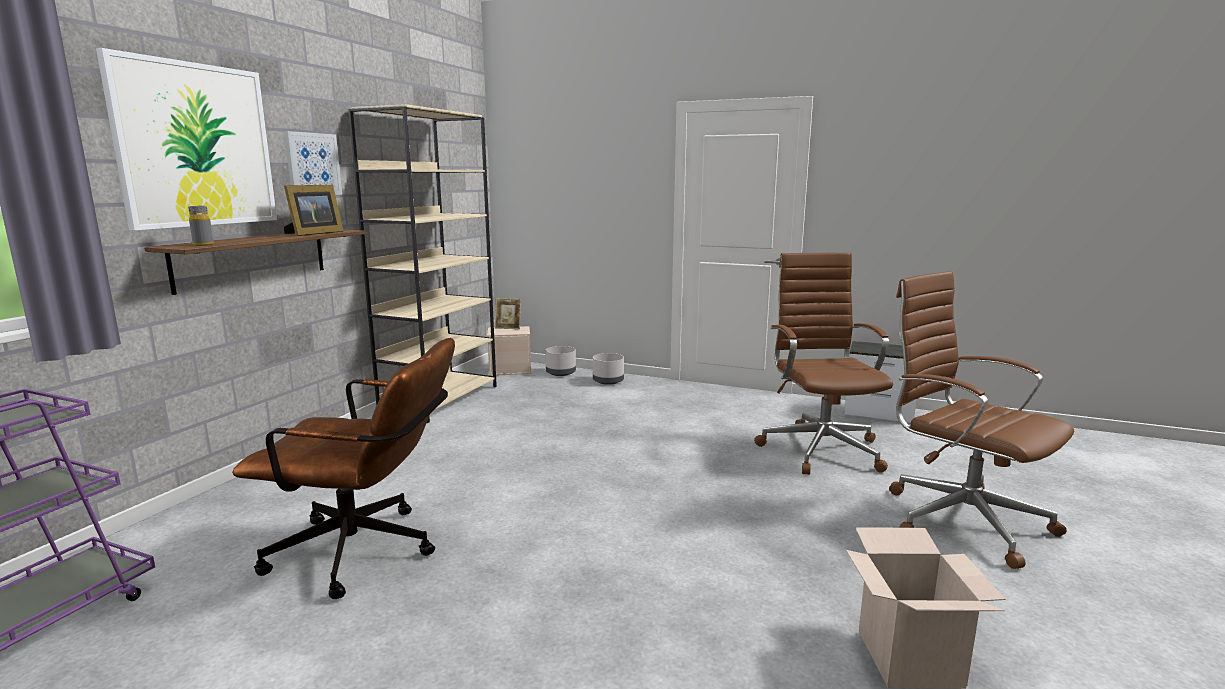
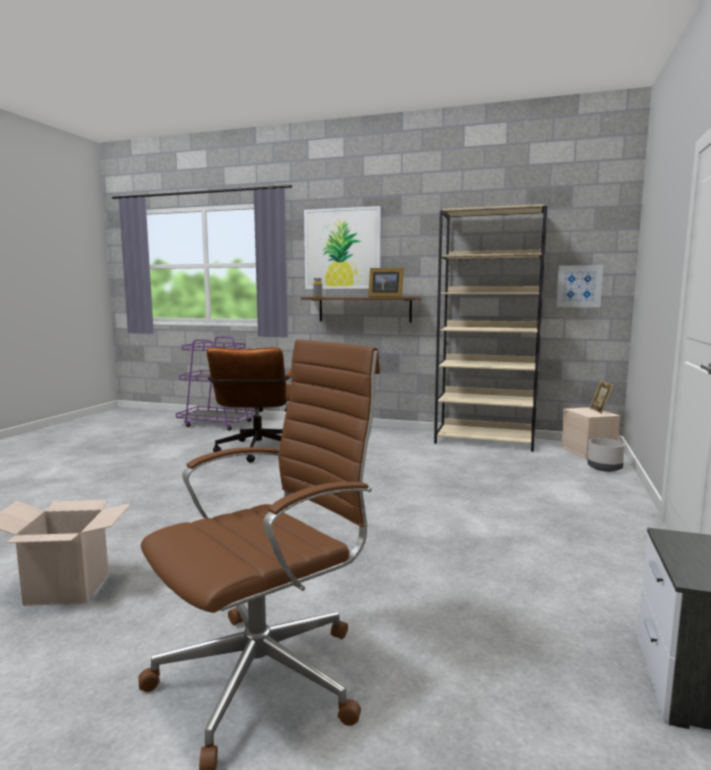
camera: 85 degrees right, 5 degrees down
picture [284,131,342,195] -> picture moved to [556,265,603,307]
grey planter [593,353,624,385] -> none
brown office chair [754,253,893,475] -> none

